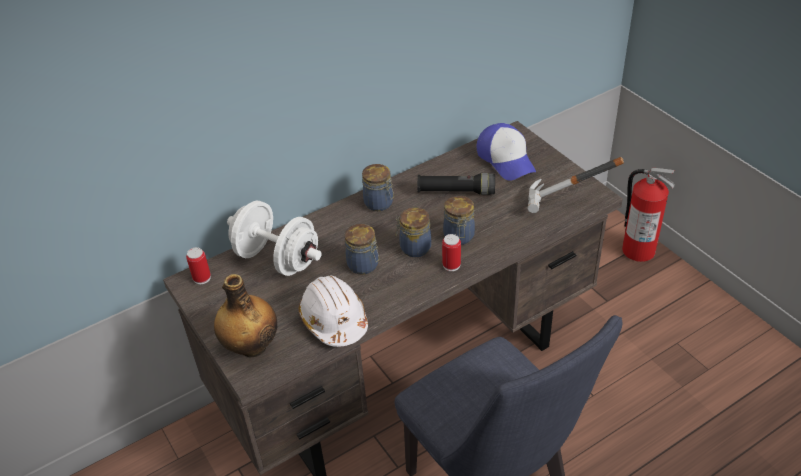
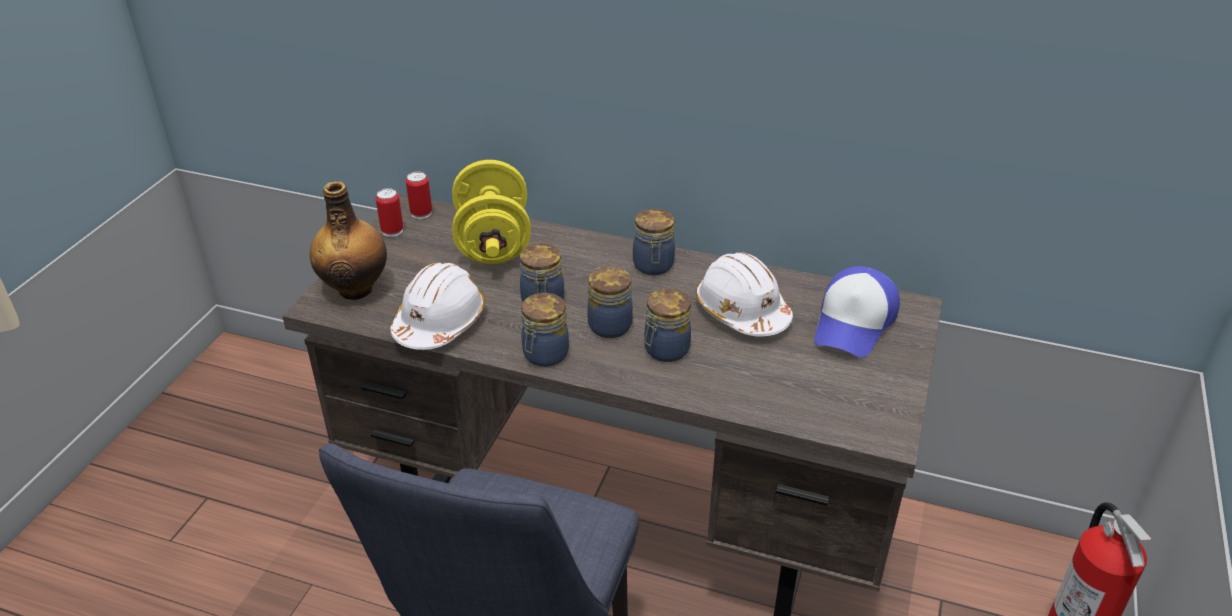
camera: 50 degrees right, 5 degrees down
white dumbbell [227,201,322,276] -> yellow dumbbell [452,160,531,264]
black flashlight [417,173,495,195] -> white hard hat [696,252,793,337]
can [442,234,461,271] -> can moved to [376,188,403,237]
hammer [527,157,624,213] -> none
none -> jar [521,293,569,367]

